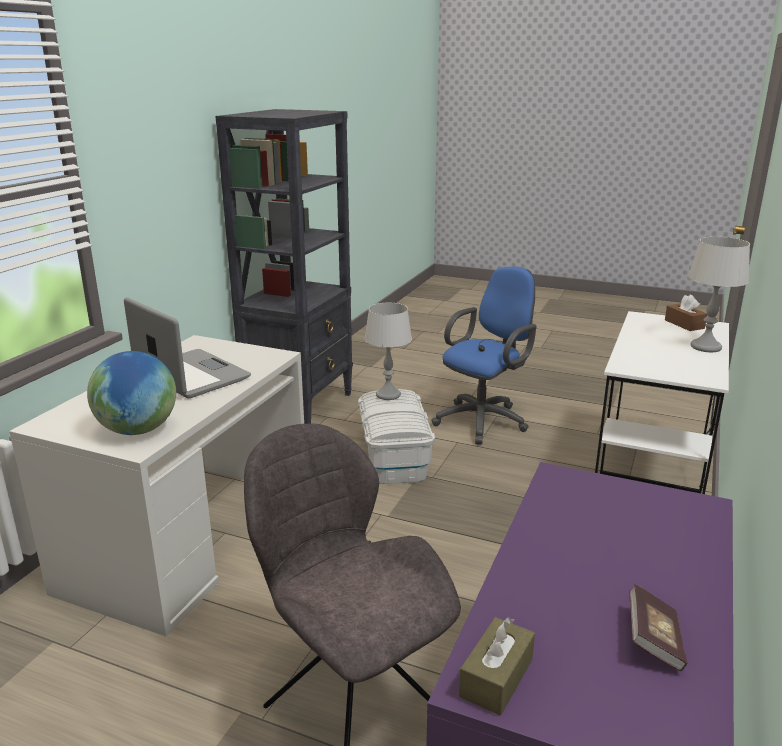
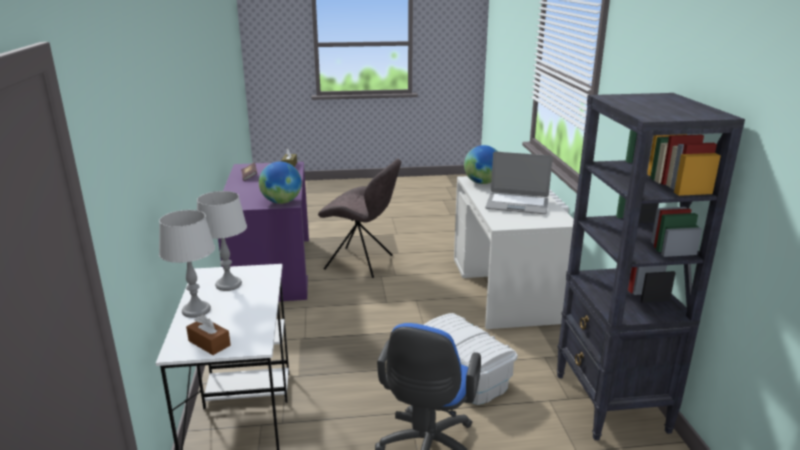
camera: 150 degrees right, 0 degrees up
grey table lamp [364,303,412,400] -> grey table lamp moved to [197,191,247,291]
none -> globe [259,162,302,204]

